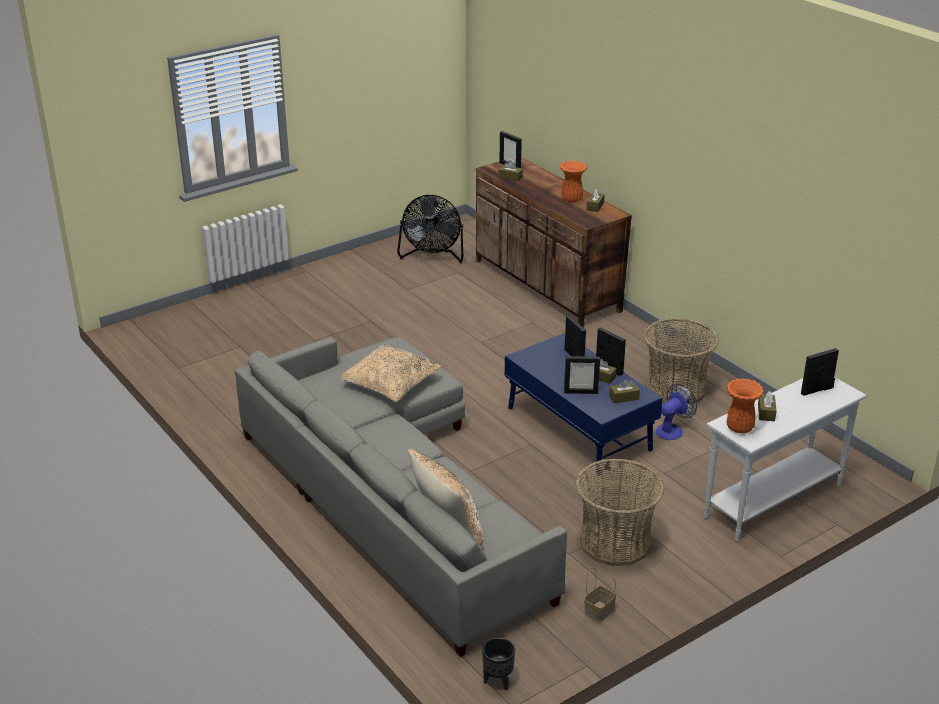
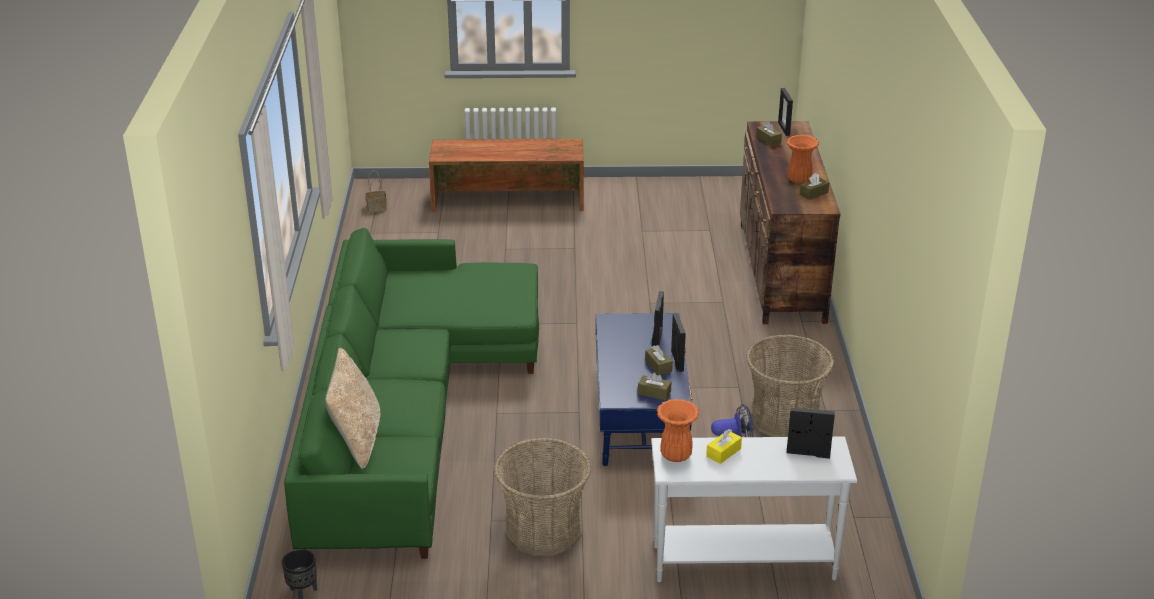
camera: 35 degrees right, 0 degrees up
grey sofa [235,337,567,657] -> green sofa [284,228,539,559]
beige pillow [341,344,441,402] -> none
black fan [397,195,463,263] -> none
picture frame [564,356,600,394] -> none
basket [584,567,616,622] -> basket moved to [365,170,387,212]
brown tissue box [758,391,776,421] -> yellow tissue box [706,429,742,464]
none -> brown bench [429,139,584,212]

